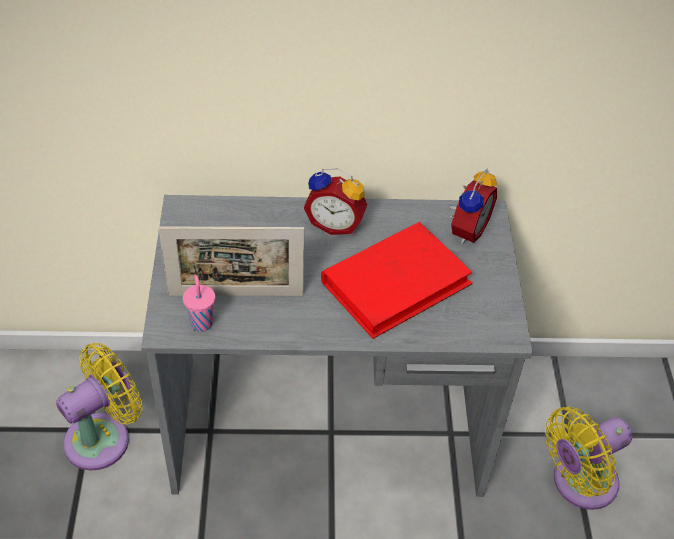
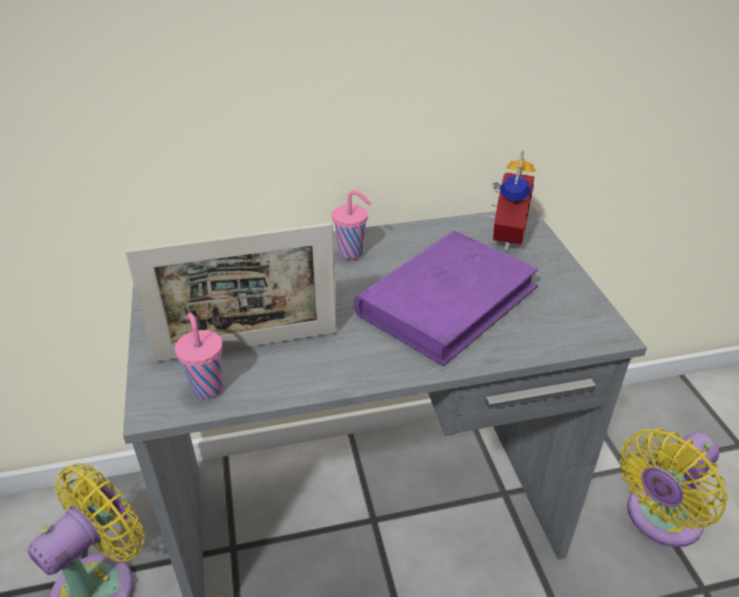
camera: 10 degrees left, 10 degrees down
alarm clock [303,169,367,235] -> pink cup [332,190,372,259]
red book [321,222,473,339] -> purple book [354,231,538,366]

